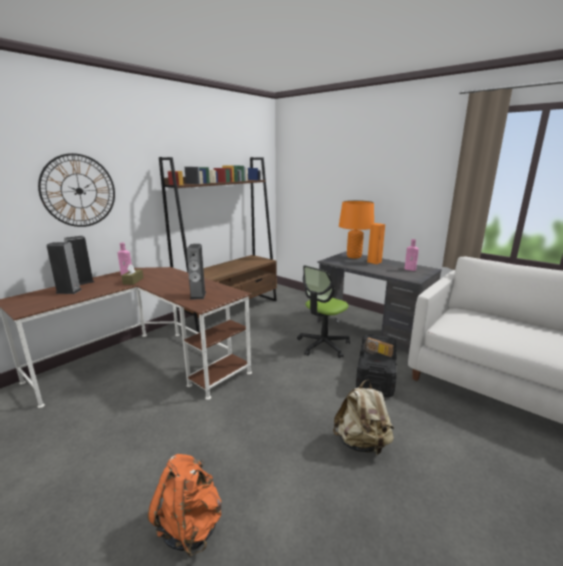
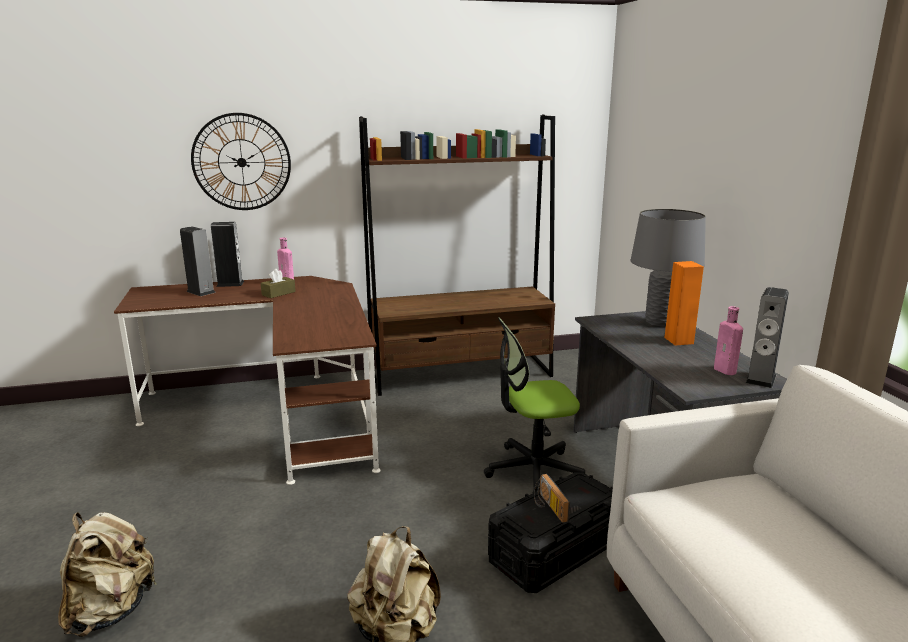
camera: 35 degrees right, 0 degrees up
orange backpack [148,454,222,558] -> beige backpack [58,512,157,637]
speaker [186,244,206,300] -> speaker moved to [746,287,789,388]
orange table lamp [339,200,374,258] -> grey table lamp [631,209,706,327]

